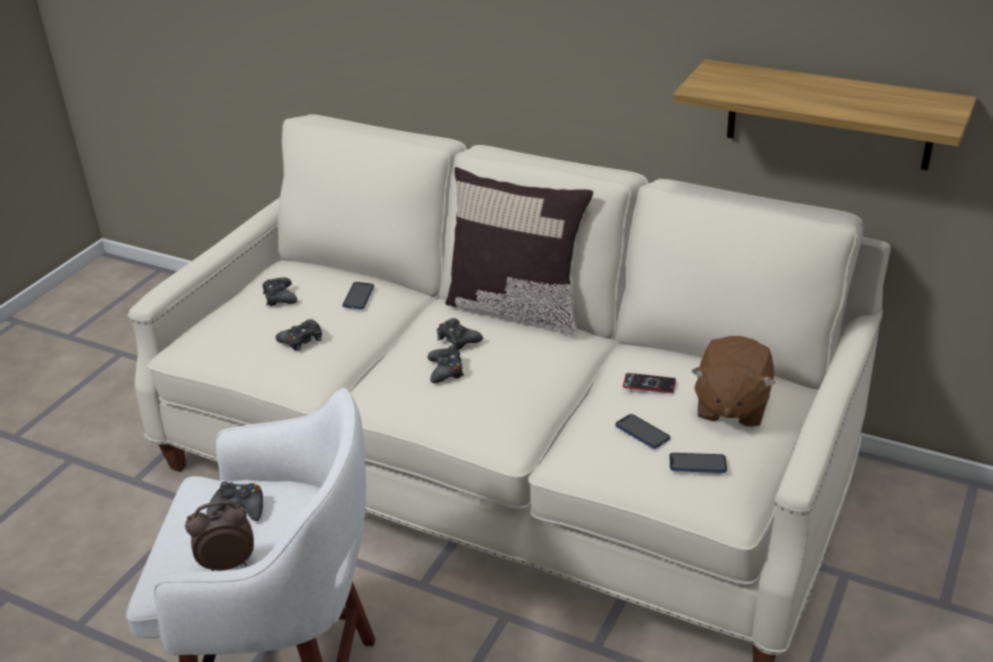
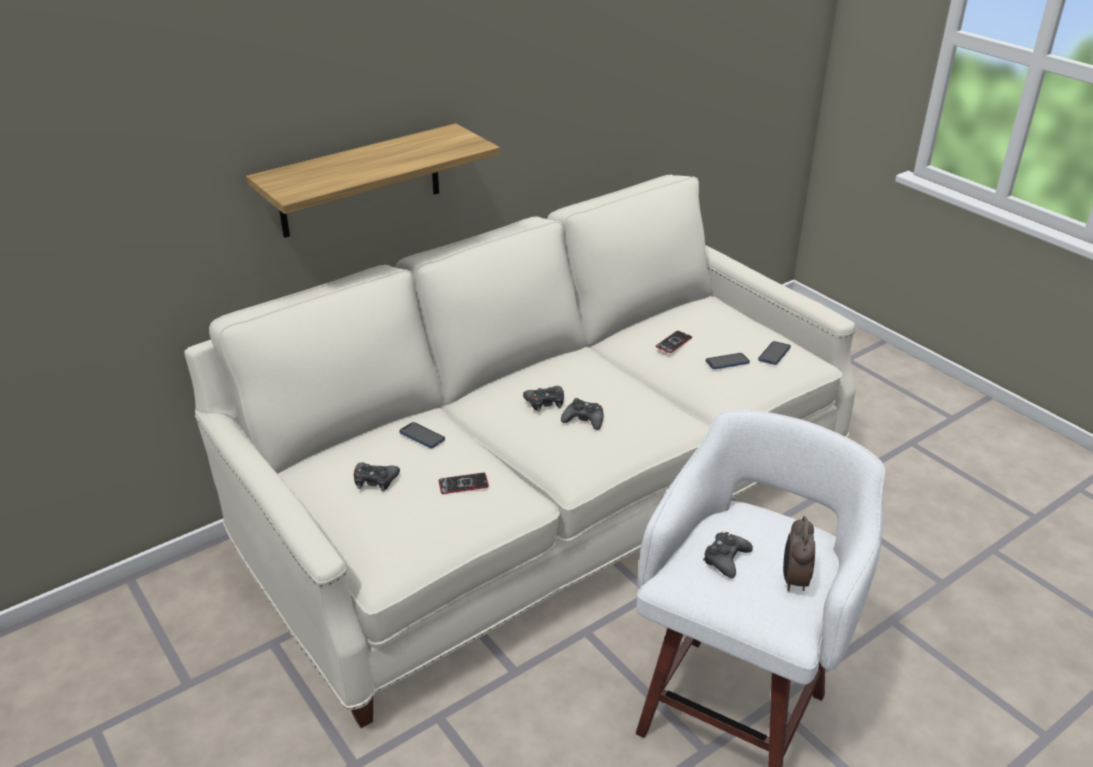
camera: 65 degrees left, 0 degrees up
black game controller [275,319,322,351] -> phone [439,473,489,494]
pillow [445,167,593,336] -> none
shelf [673,59,977,171] -> shelf moved to [246,123,500,238]
brown plush toy [691,336,775,427] -> none

